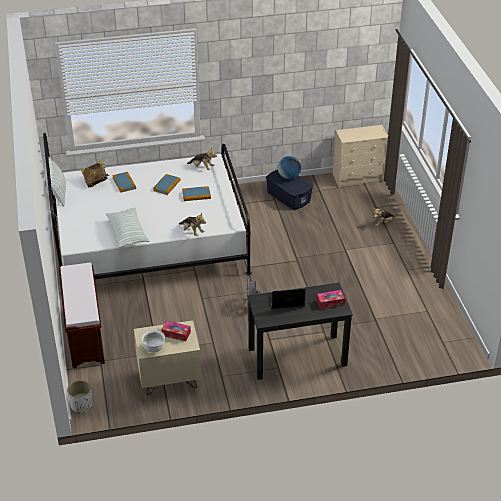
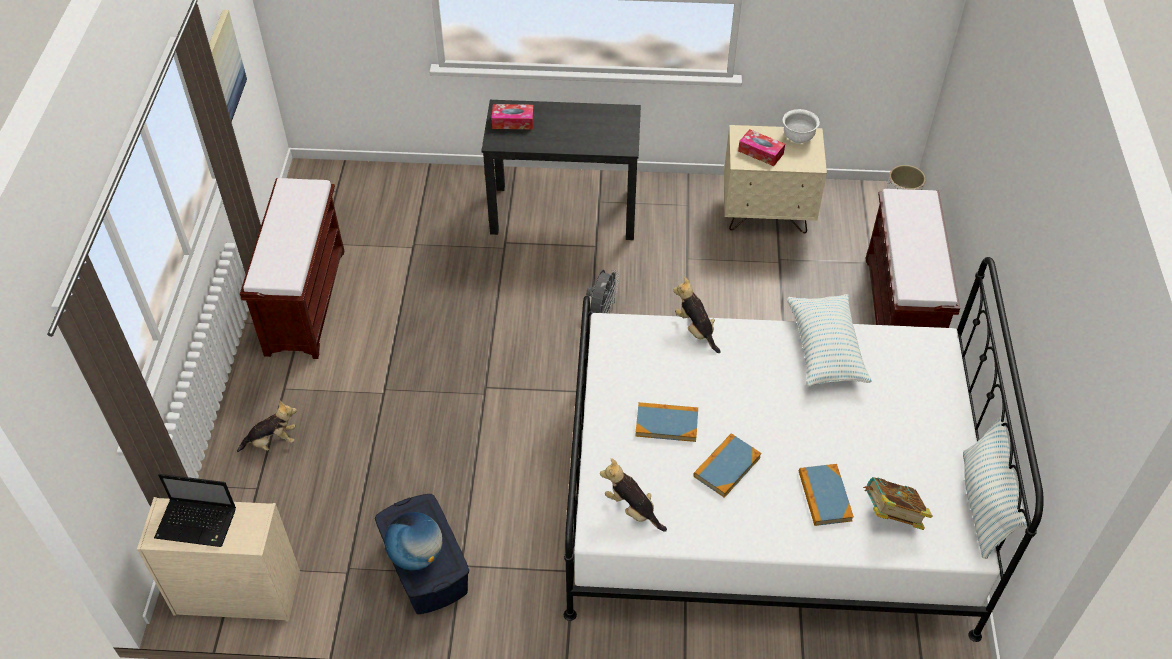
camera: 165 degrees left, 10 degrees up
laptop [269,289,306,309] -> laptop moved to [154,474,236,547]
none -> picture [209,10,247,122]
none -> brown bench [240,178,345,359]

